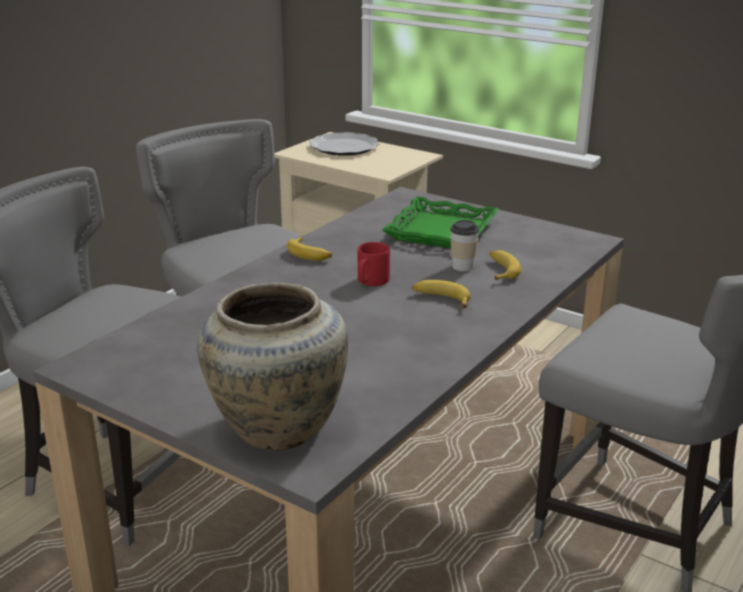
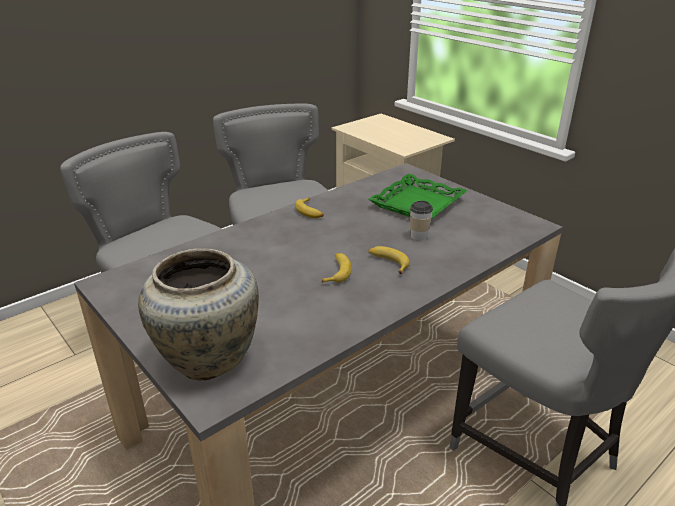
camera: 15 degrees right, 5 degrees up
plate [309,132,380,156] -> none
red mug [358,242,390,286] -> none
banana [489,250,521,280] -> banana moved to [321,253,352,283]

